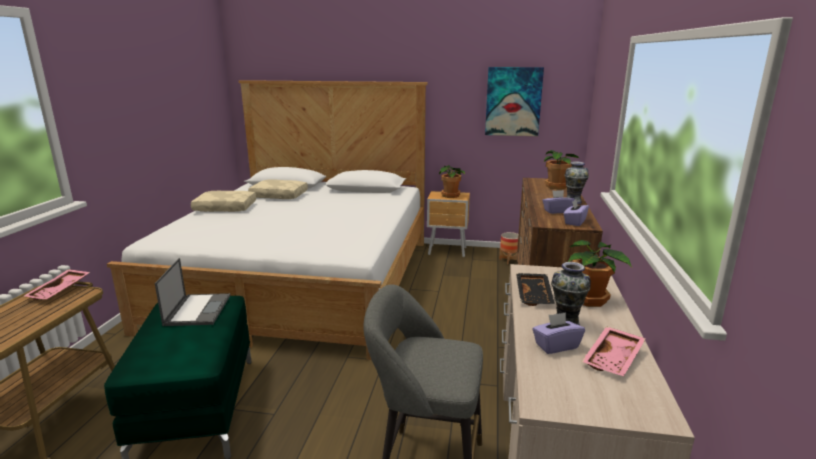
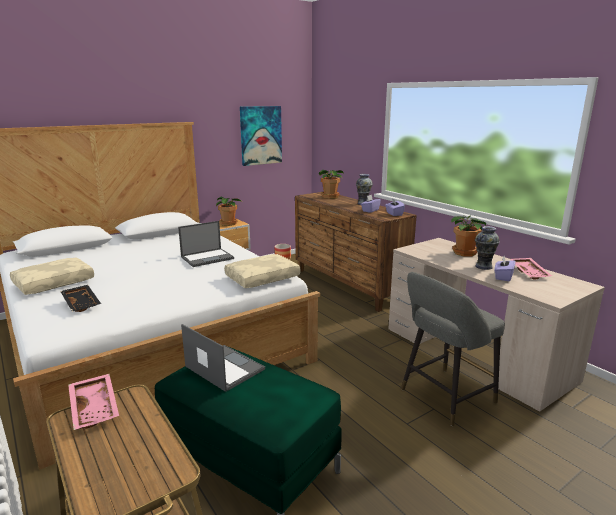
camera: 45 degrees left, 0 degrees up
beige pillow [248,179,308,199] -> beige pillow moved to [224,254,300,288]
black tray [516,273,555,306] -> black tray moved to [60,285,101,312]
none -> laptop [178,221,234,267]

